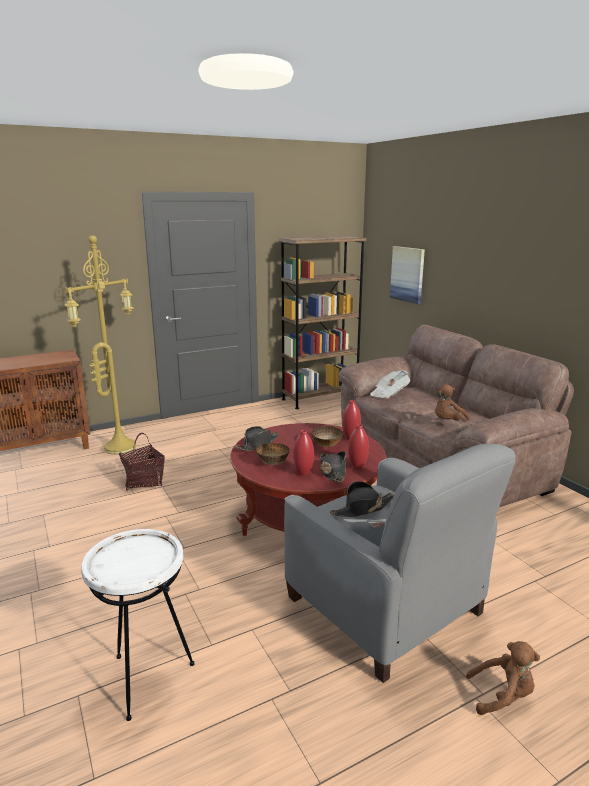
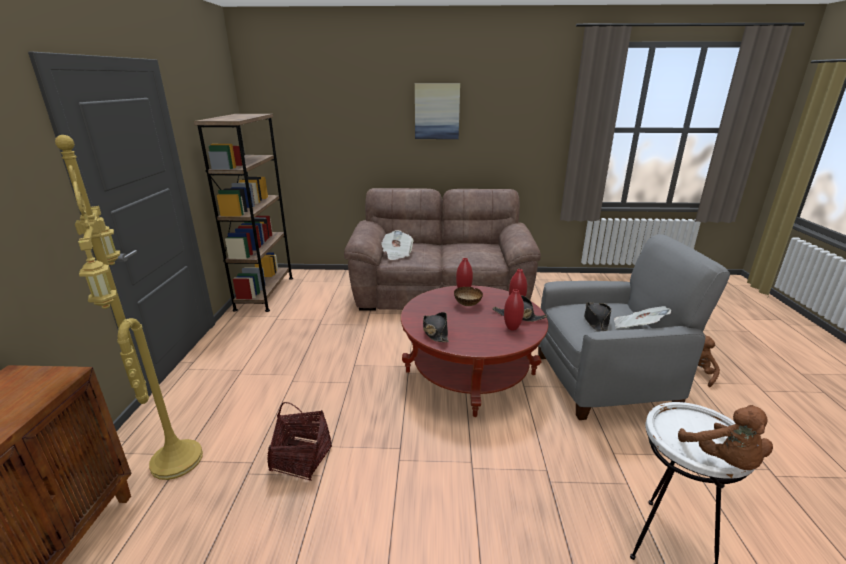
camera: 60 degrees left, 5 degrees up
bowl [256,443,290,465] -> none
picture [390,246,425,304] -> picture moved to [415,83,460,139]
brown plush toy [435,384,470,421] -> brown plush toy moved to [678,405,773,470]

